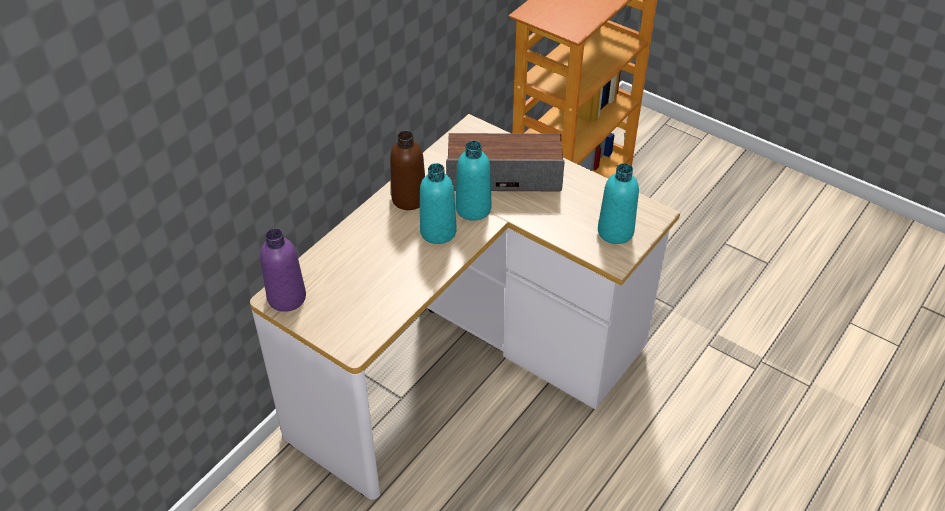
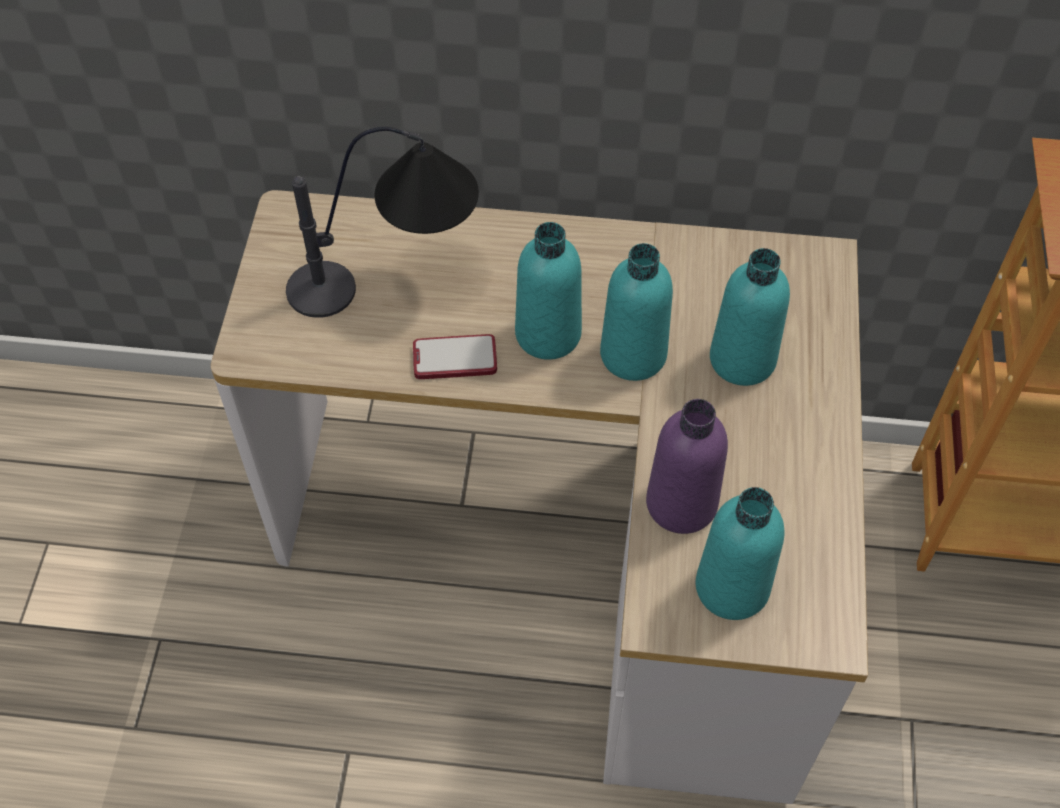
camera: 60 degrees right, 10 degrees up
purple bottle [260,229,306,312] -> purple bottle moved to [646,399,728,534]
brown bottle [390,131,425,210] -> none
speaker [446,133,564,191] -> turquoise bottle [710,248,790,386]
none -> table lamp [286,127,479,318]
none -> phone [413,334,497,379]

